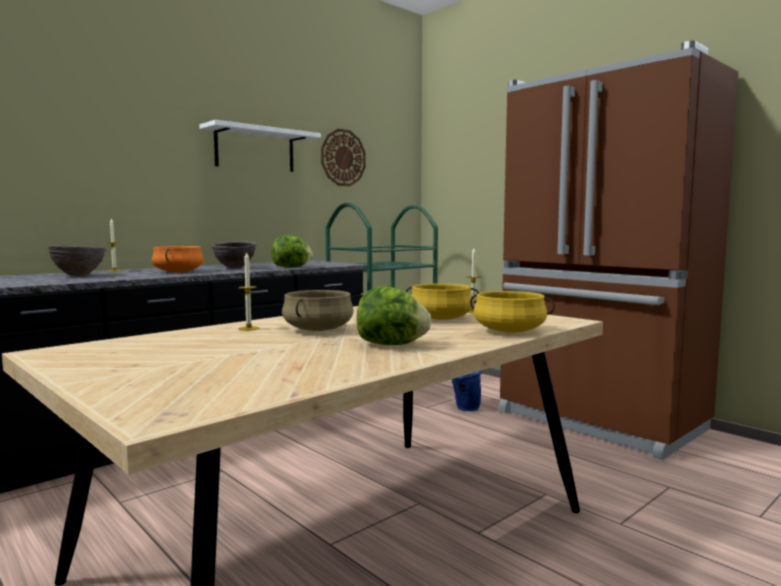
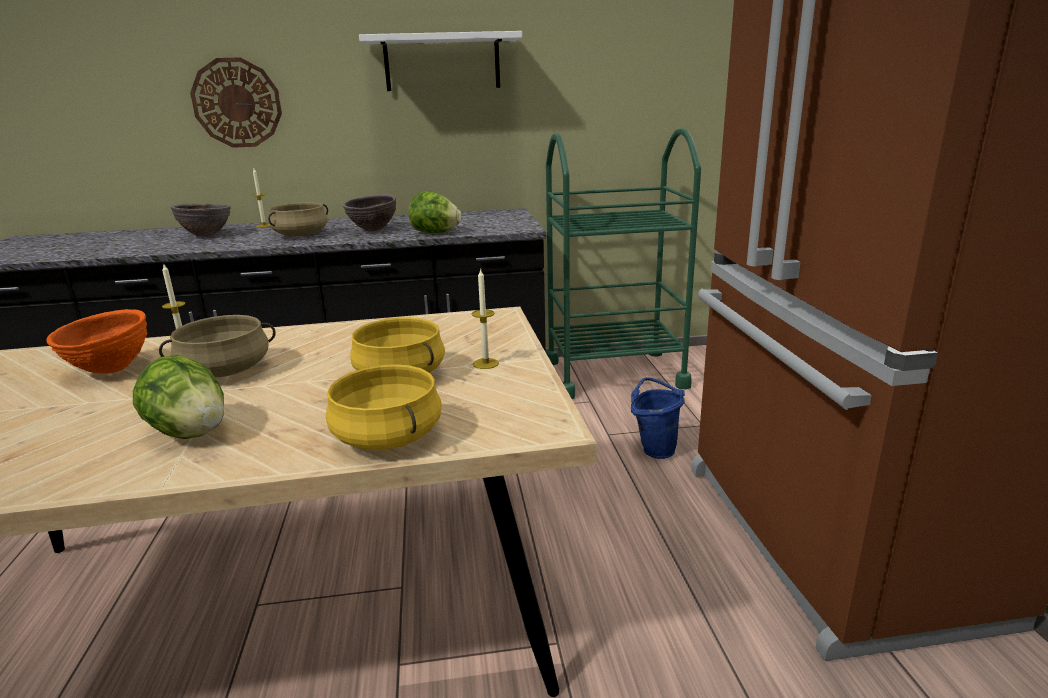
camera: 35 degrees right, 15 degrees up
orange cooking pot [152,246,204,272] -> beige cooking pot [268,202,328,236]
wall clock [321,129,366,186] -> wall clock moved to [190,57,282,148]
none -> orange bowl [46,309,147,374]

